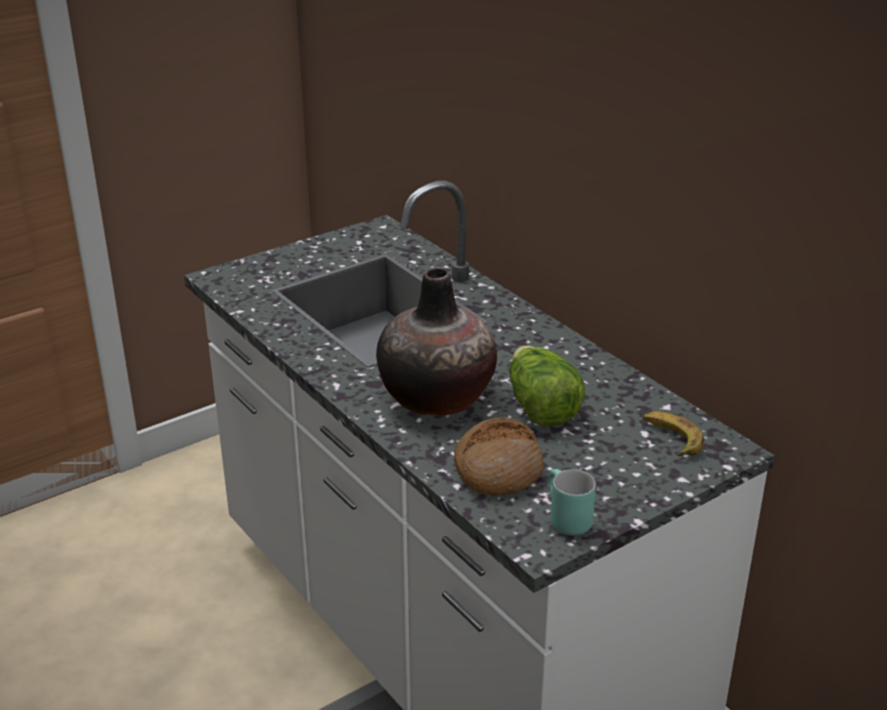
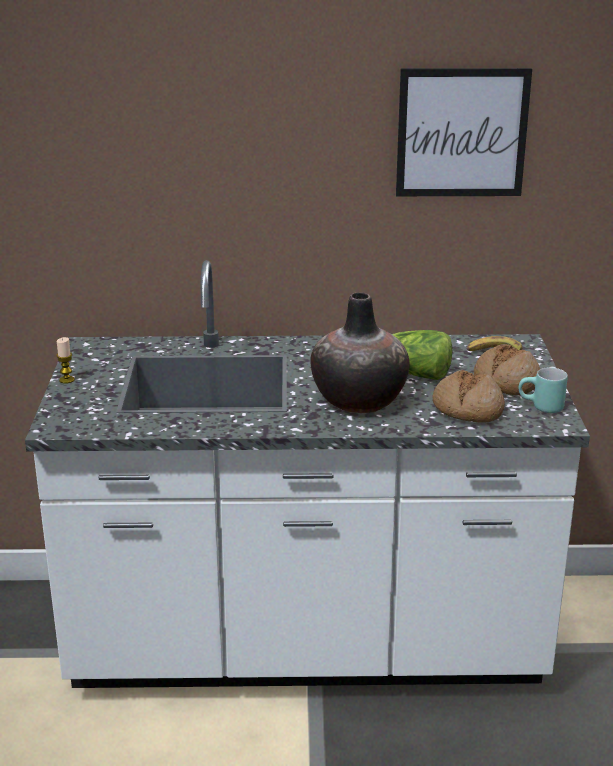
camera: 55 degrees left, 5 degrees down
none -> candle [57,337,75,384]
none -> picture [396,68,532,196]
none -> bread [474,344,540,395]

